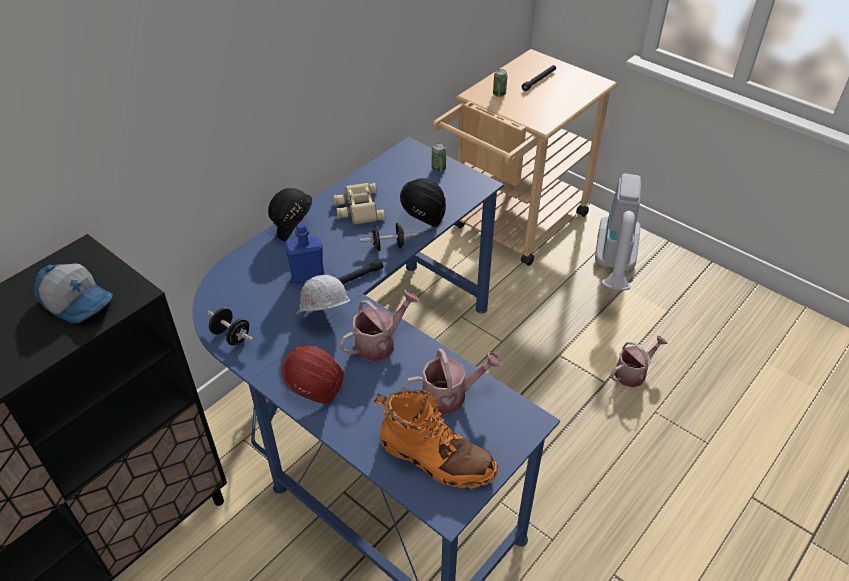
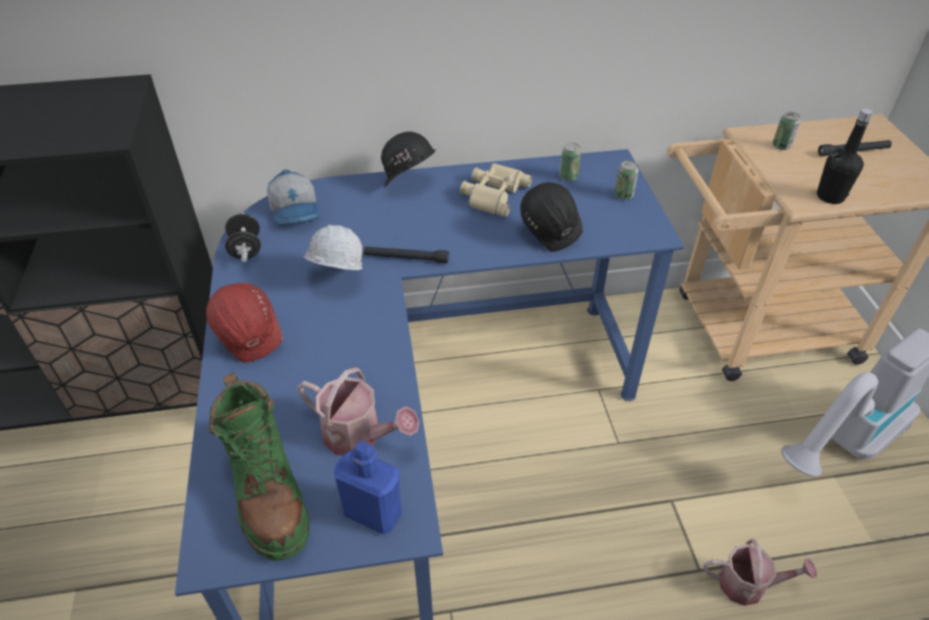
camera: 40 degrees right, 0 degrees up
cap [34,264,113,323] -> cap moved to [267,169,320,226]
blue bottle [285,223,324,285] -> blue bottle moved to [334,441,402,534]
watering can [339,290,420,362] -> none
black dumbbell [360,223,416,251] -> none
orange boot [374,389,498,489] -> green boot [209,372,310,561]
none -> can [560,143,581,181]
none -> black bottle [817,109,873,204]

